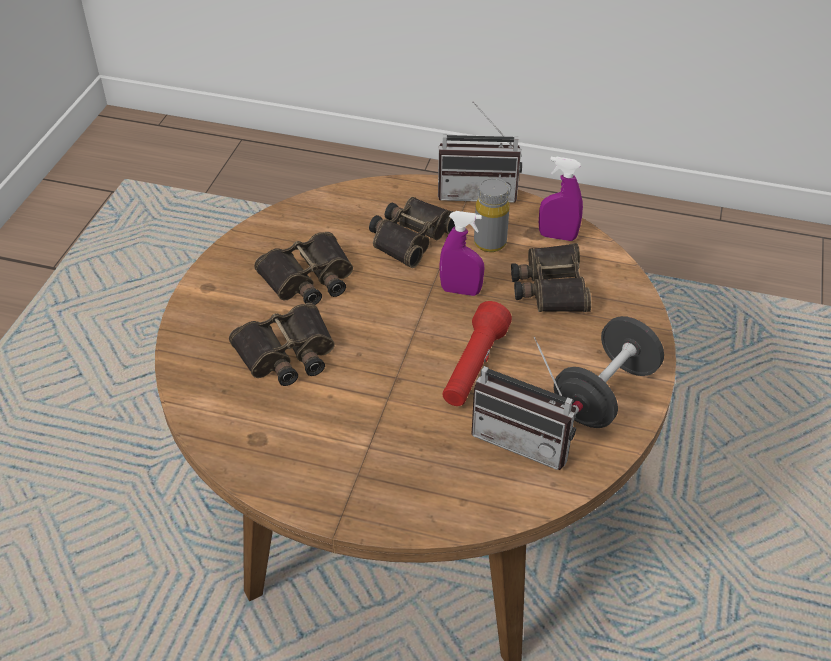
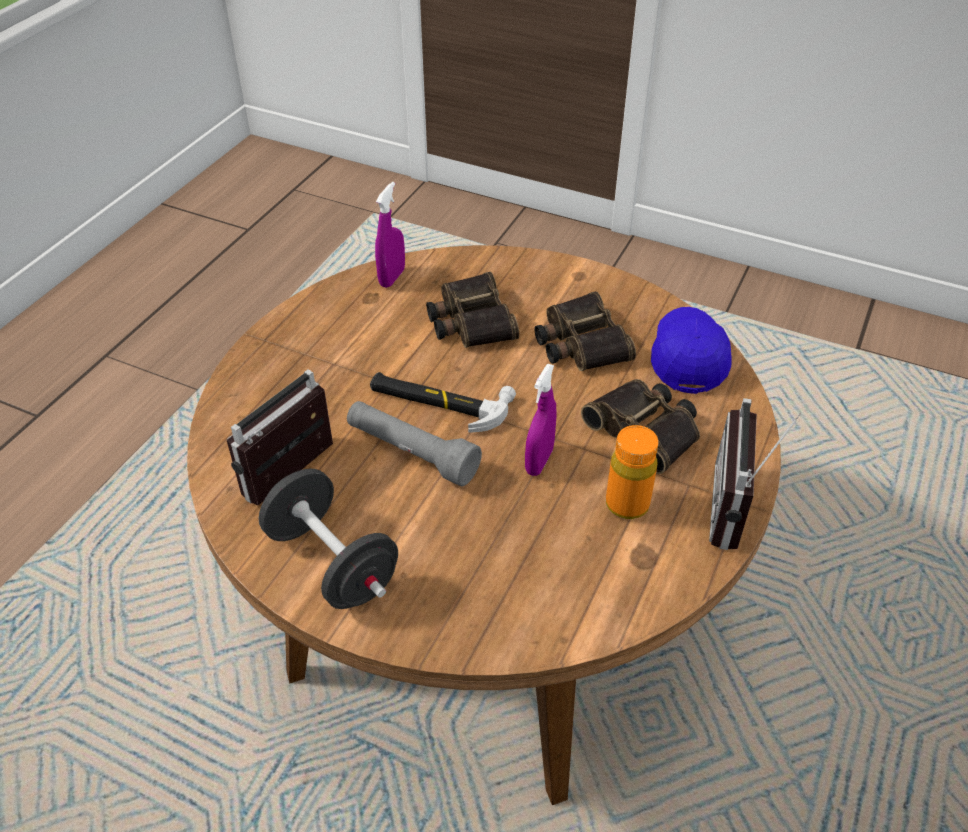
camera: 100 degrees right, 0 degrees up
red flashlight [442,301,512,406] -> grey flashlight [347,401,482,486]
grey bottle [474,178,510,252] -> orange bottle [606,425,659,519]
binoculars [511,243,591,312] -> none
purple spray bottle [539,157,583,241] -> purple spray bottle moved to [375,182,405,288]
none -> hammer [370,372,516,433]
none -> blue cap [651,307,732,394]

